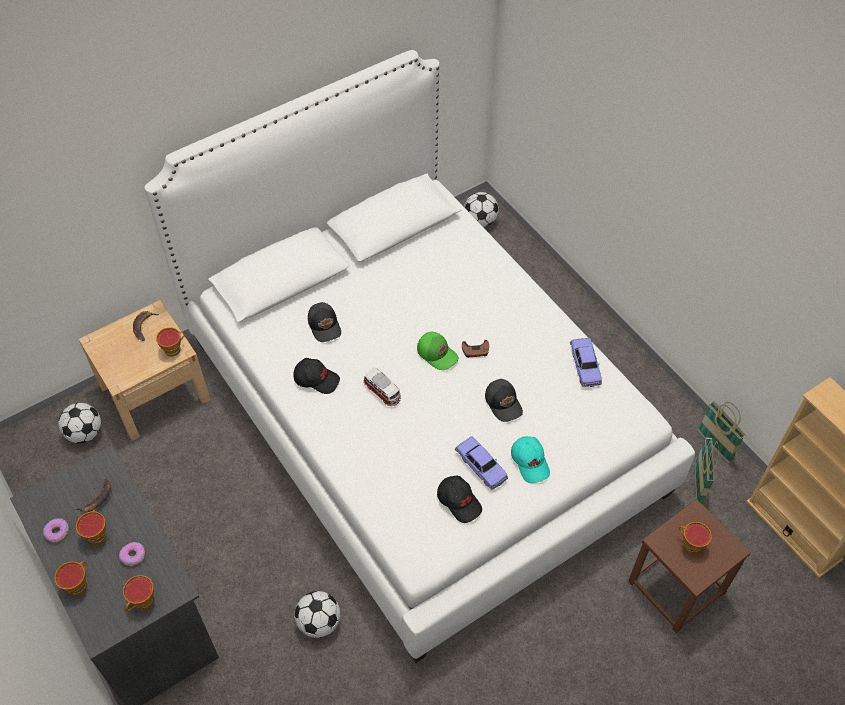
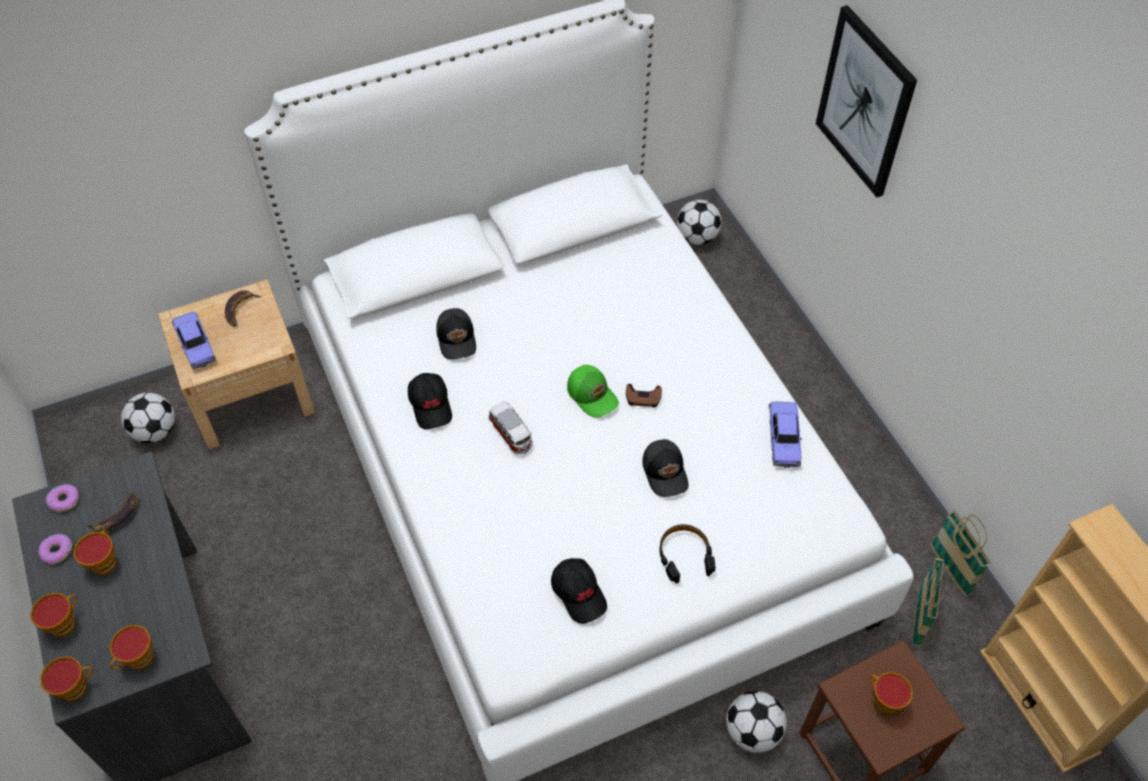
camera: 10 degrees right, 0 degrees up
donut [119,542,145,566] -> donut moved to [46,484,79,512]
cup [156,327,185,357] -> cup moved to [40,656,94,702]
black cap [293,358,340,394] -> black cap turned 45 degrees clockwise [408,373,452,429]
football [295,591,340,638] -> football moved to [726,691,787,753]
toy car [455,436,508,490] -> toy car moved to [172,311,216,369]
turquoise cap [511,436,550,483] -> black headphones [659,524,715,583]
none -> picture [816,5,917,198]

